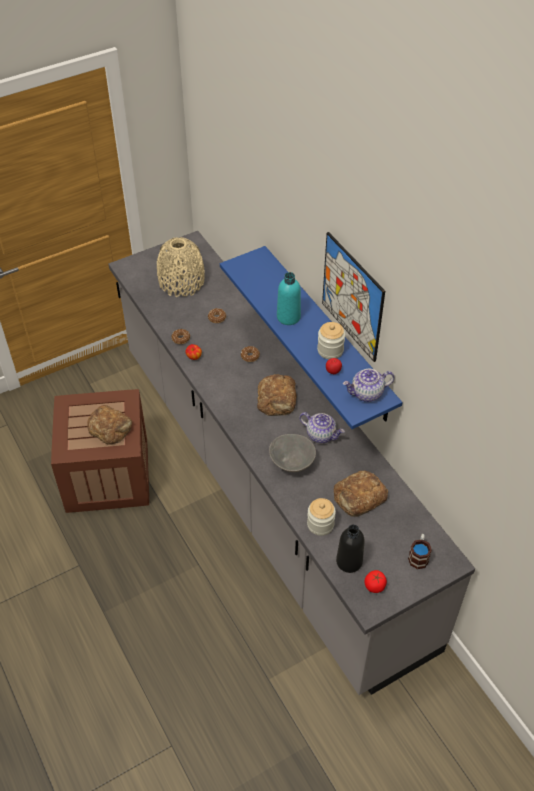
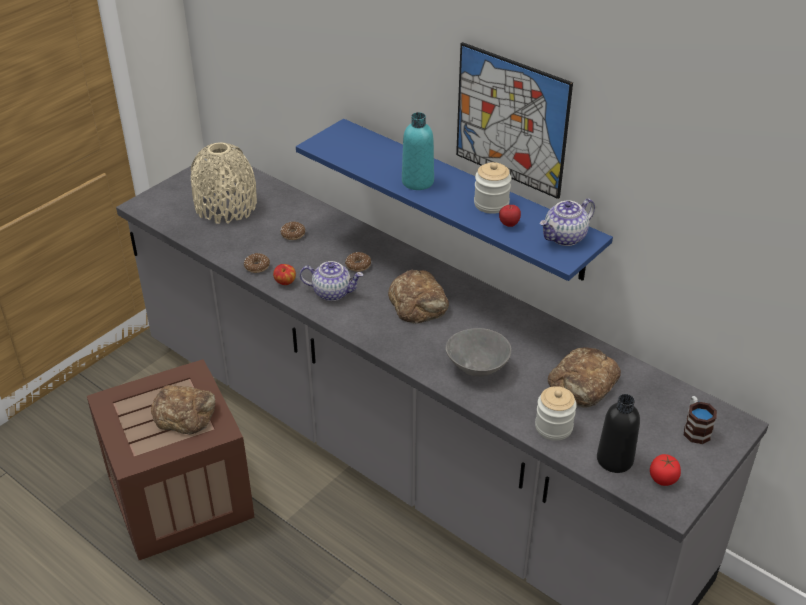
camera: 20 degrees left, 10 degrees down
teapot [299,412,345,443] -> teapot moved to [300,261,363,301]

